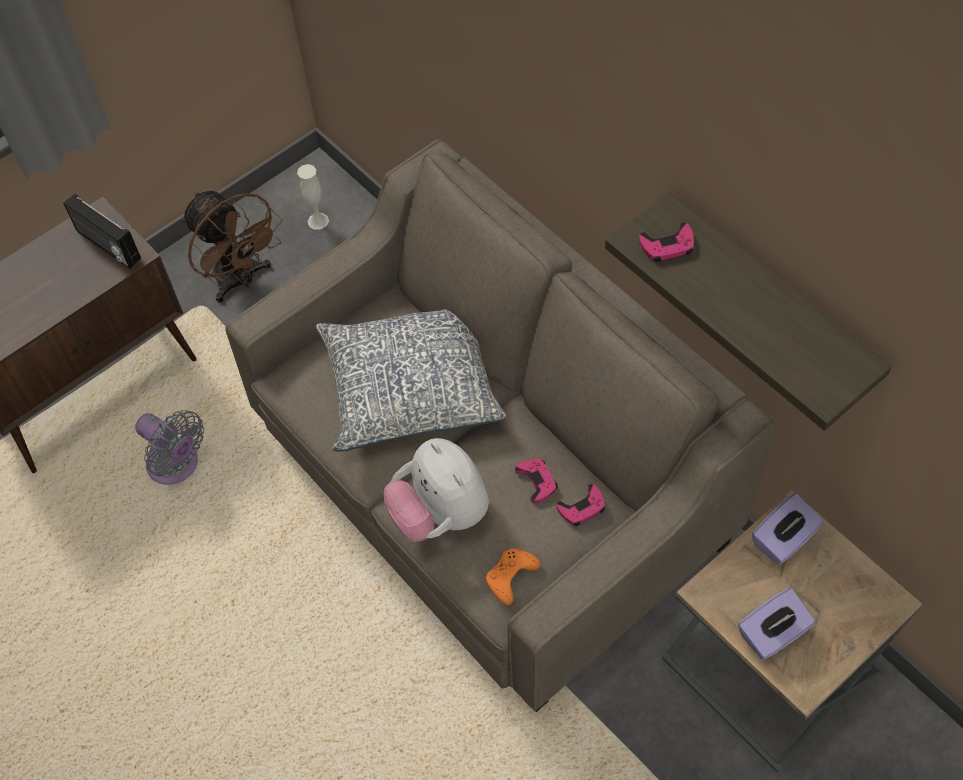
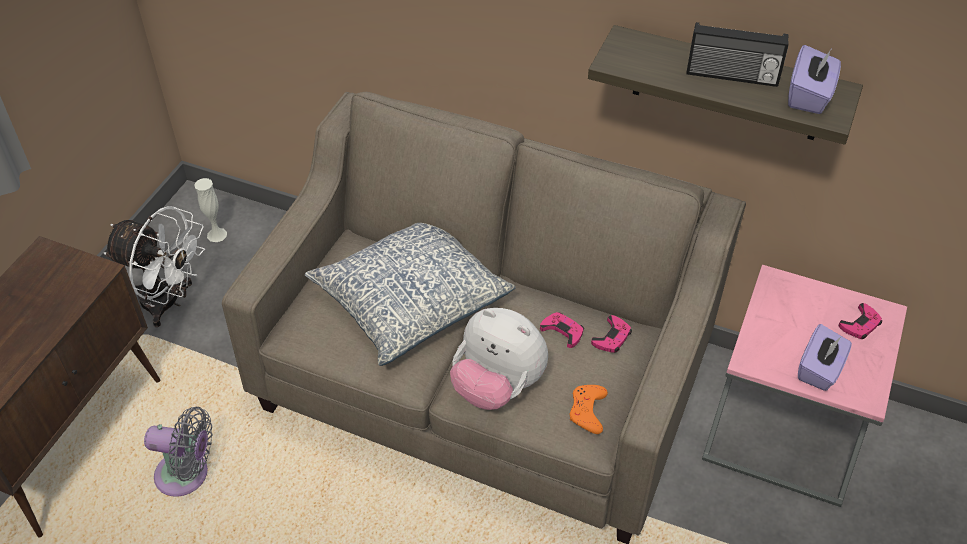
camera: 30 degrees left, 10 degrees down
radio [63,194,141,268] -> radio moved to [686,22,789,87]
brown fan [181,191,282,303] -> white fan [104,206,205,327]
pink game controller [639,222,694,262] -> pink game controller moved to [839,303,882,339]
brown side table [663,490,922,772] -> pink side table [702,265,907,507]
purple tissue box [752,493,823,565] -> purple tissue box moved to [788,45,841,114]

